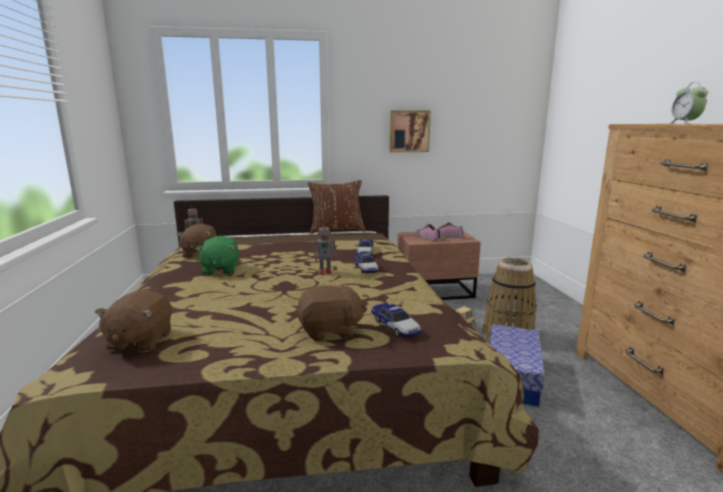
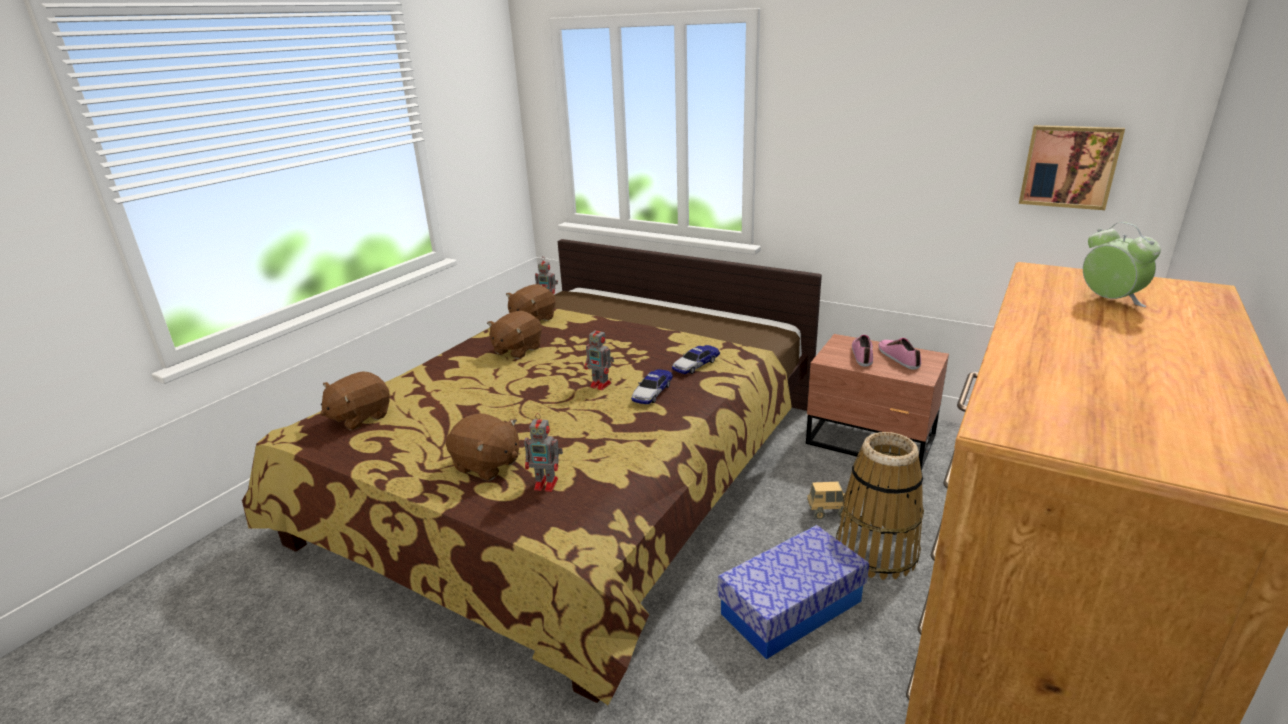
camera: 40 degrees right, 10 degrees up
green plush toy [195,236,239,275] -> brown plush toy [487,311,542,359]
brown pillow [307,180,365,234] -> none
toy car [371,303,422,338] -> toy robot [524,413,563,492]
picture [389,110,431,152] -> picture moved to [1019,125,1125,210]
alarm clock [668,82,708,124] -> alarm clock turned 120 degrees clockwise [1083,222,1161,307]

